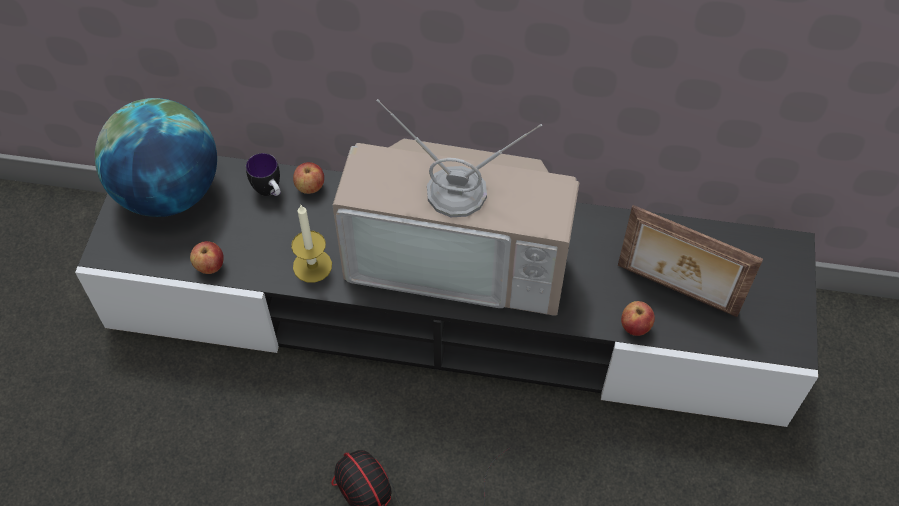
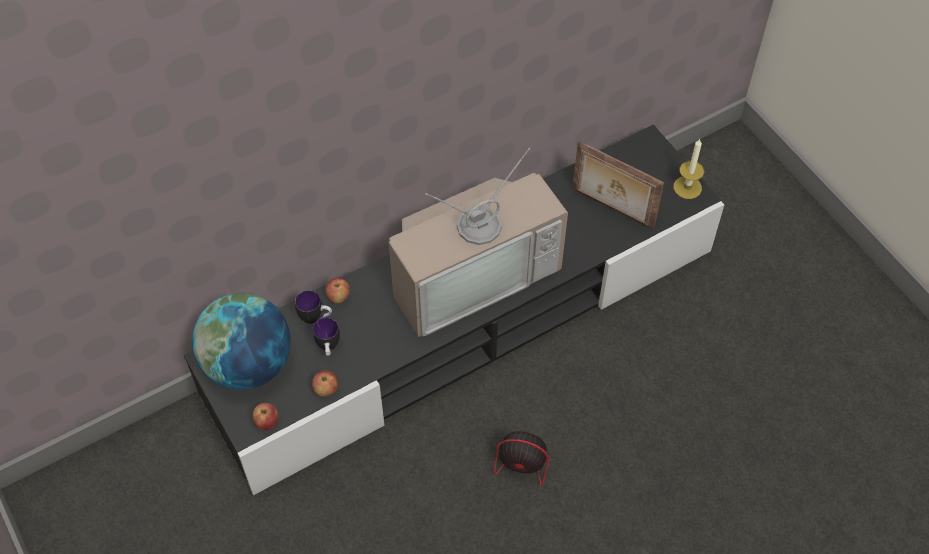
camera: 40 degrees left, 0 degrees up
candle [291,204,332,283] -> candle moved to [674,139,704,199]
picture frame [618,205,763,317] -> picture frame turned 45 degrees clockwise [572,141,664,229]
apple [621,301,655,336] -> apple moved to [253,403,279,430]
none -> mug [312,317,340,356]

